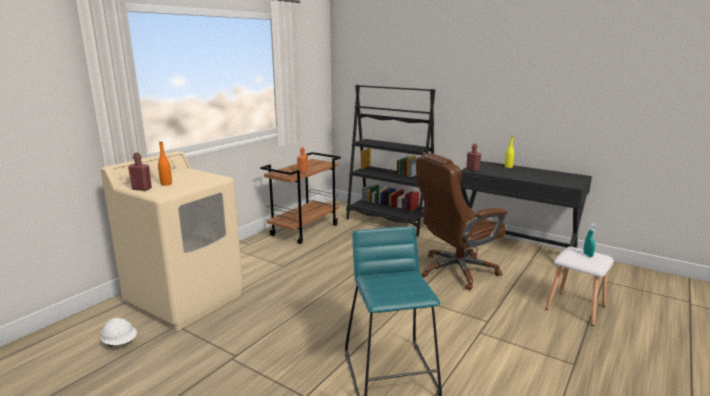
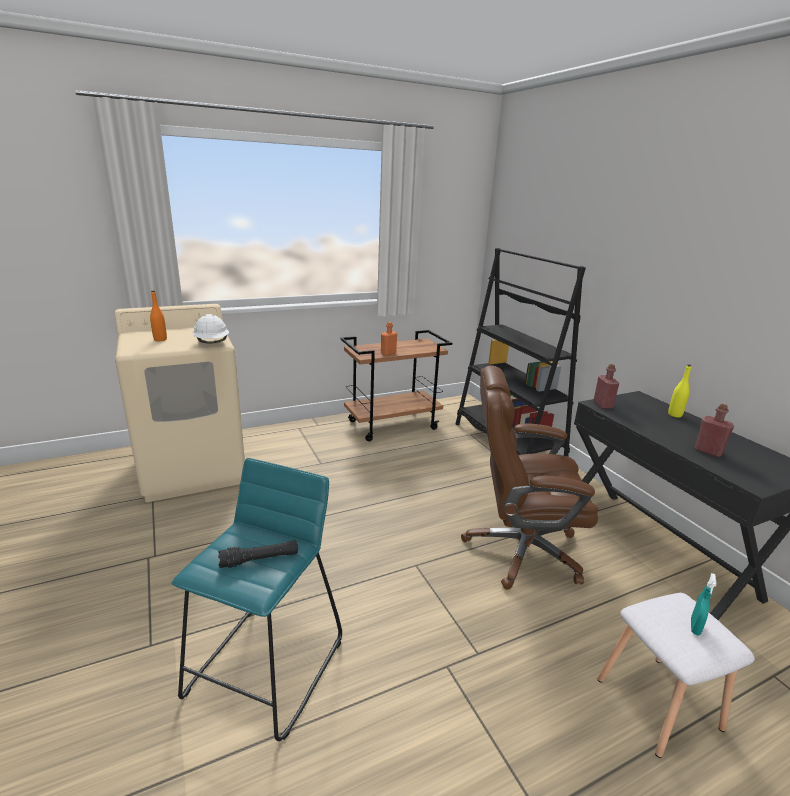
camera: 30 degrees right, 5 degrees up
white hard hat [101,318,137,346] -> white hard hat moved to [192,314,229,343]
red bottle [128,152,152,191] -> red bottle moved to [695,404,734,457]
none -> black flashlight [218,540,298,568]

